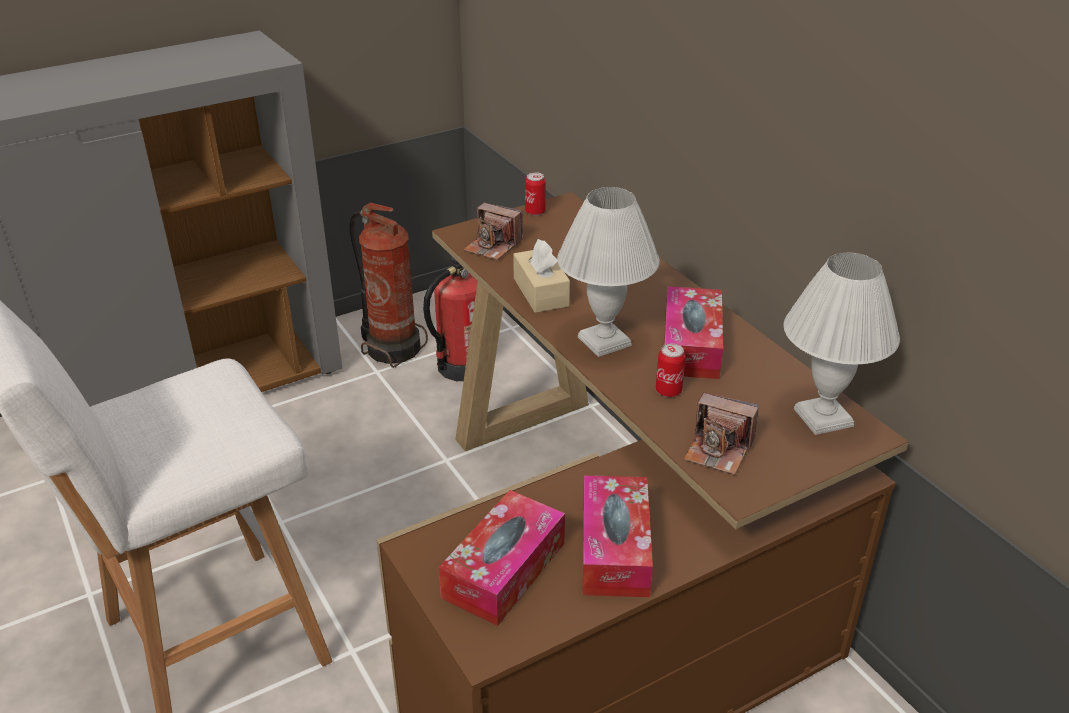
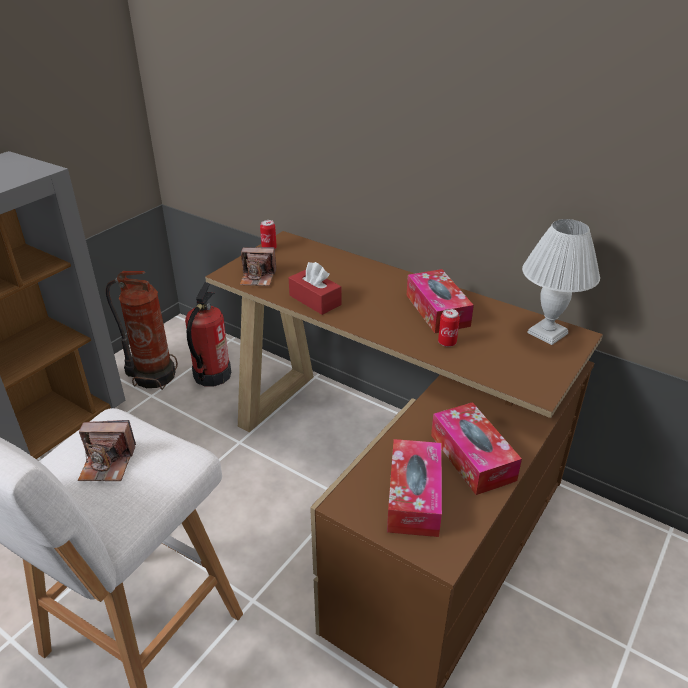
camera: 25 degrees left, 0 degrees up
beige tissue box [513,239,570,313] -> red tissue box [289,262,341,315]
white table lamp [557,187,660,357] -> none
camera [684,393,759,475] -> camera moved to [78,420,136,481]

